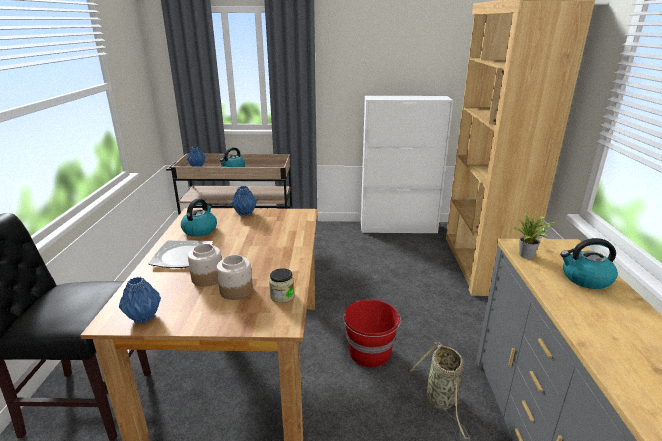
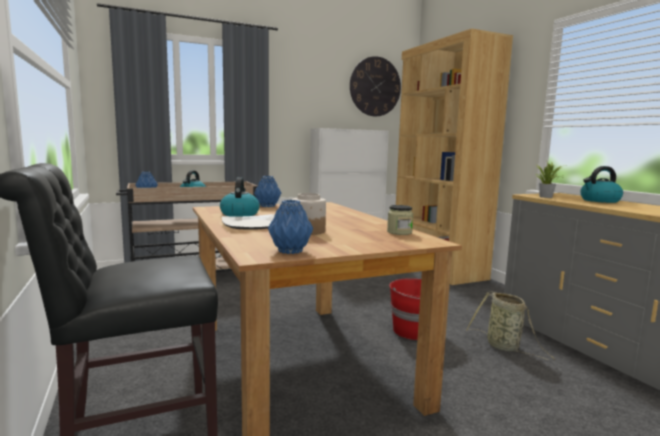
camera: 25 degrees left, 15 degrees down
jar [217,255,253,300] -> none
none -> wall clock [350,56,401,116]

